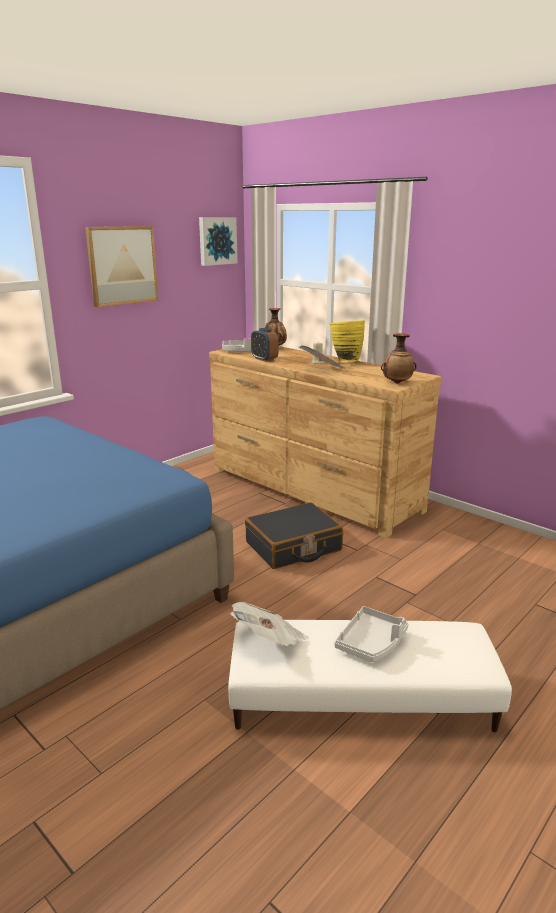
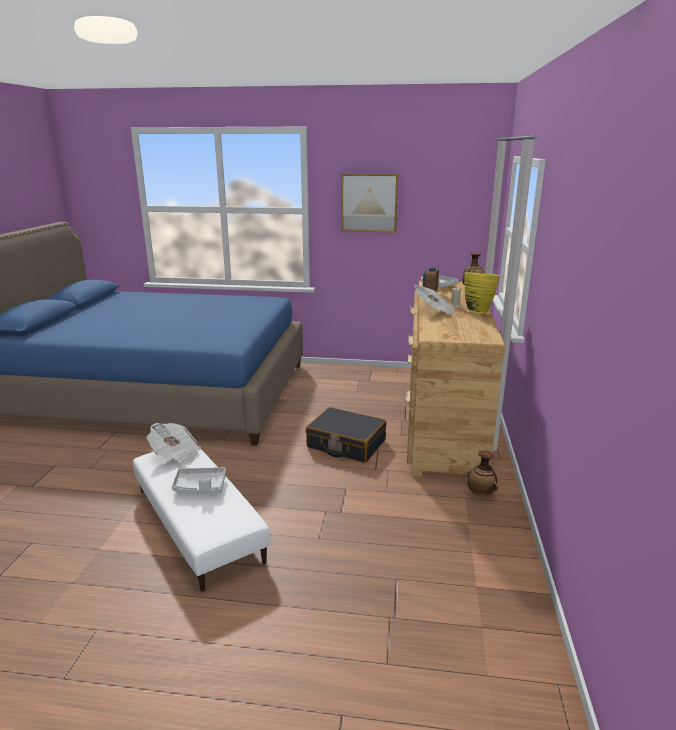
camera: 55 degrees right, 0 degrees up
picture [199,217,237,266] -> none
vase [381,333,417,384] -> vase moved to [467,451,498,496]

